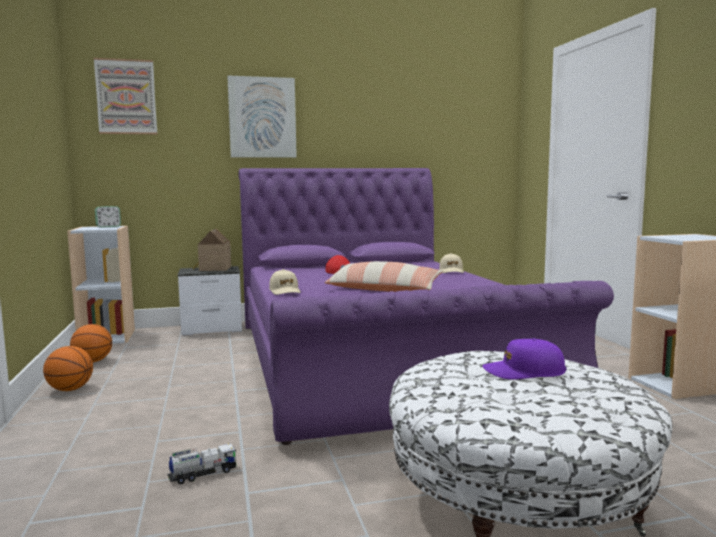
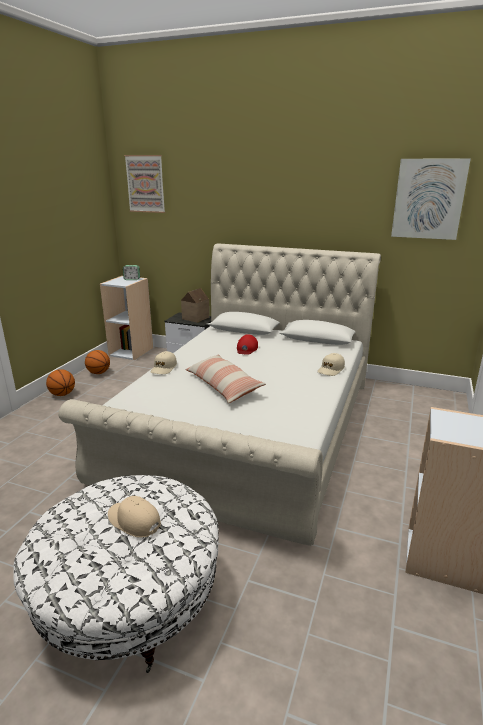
camera: 35 degrees right, 15 degrees up
toy truck [168,443,236,484] -> none
picture [227,76,297,158] -> picture moved to [391,159,471,240]
purple bed [239,168,614,445] -> beige bed [58,244,381,546]
purple cap [482,338,567,380] -> beige cap [108,496,161,538]

